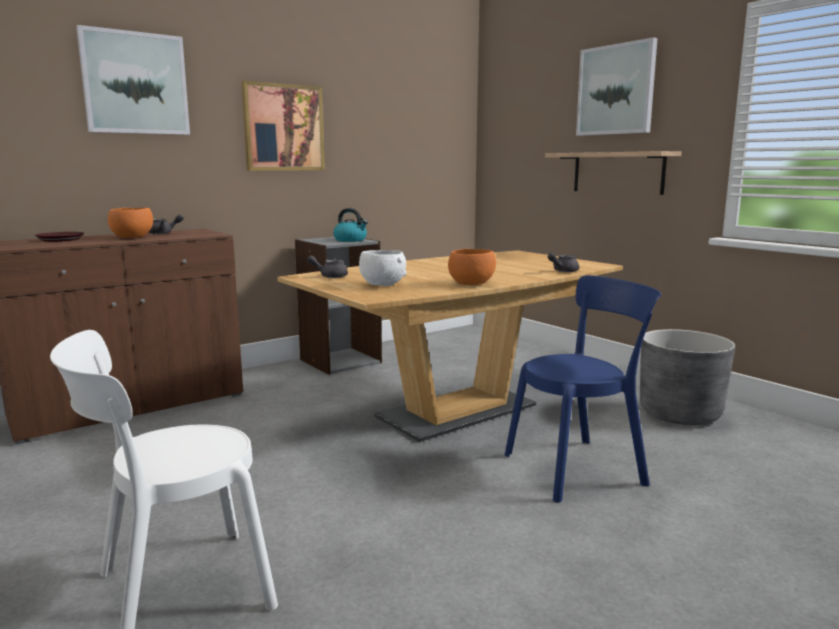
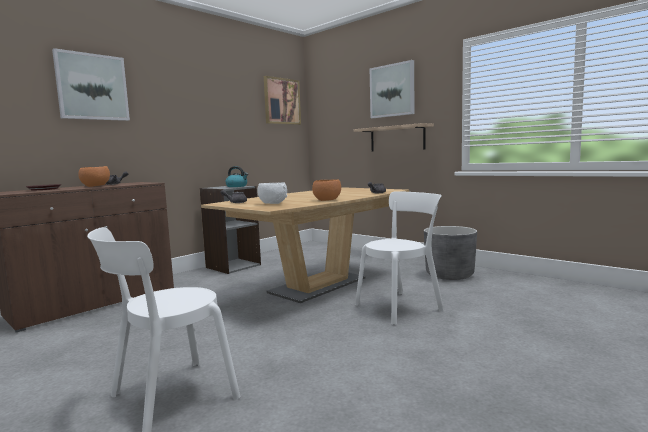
camera: 10 degrees left, 5 degrees down
picture [242,81,325,171] -> picture moved to [264,76,301,125]
blue chair [505,275,661,503] -> white chair [355,191,444,325]

